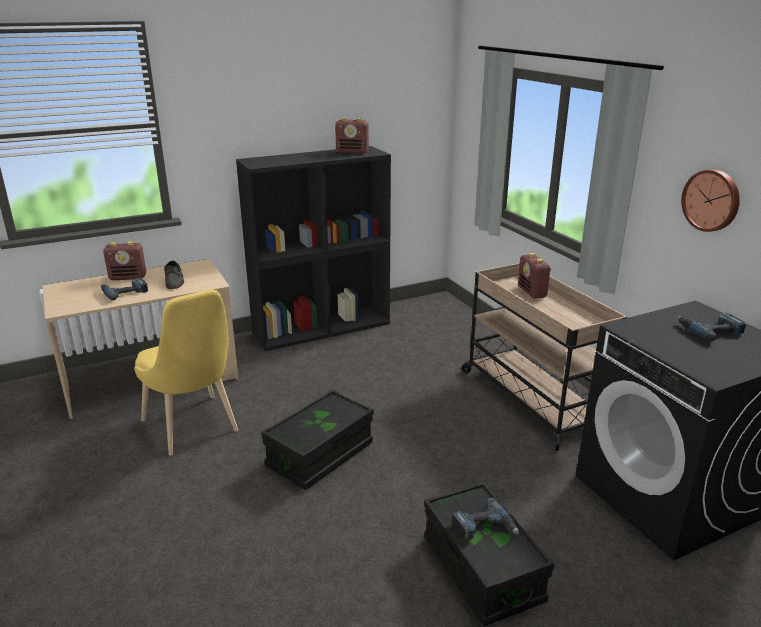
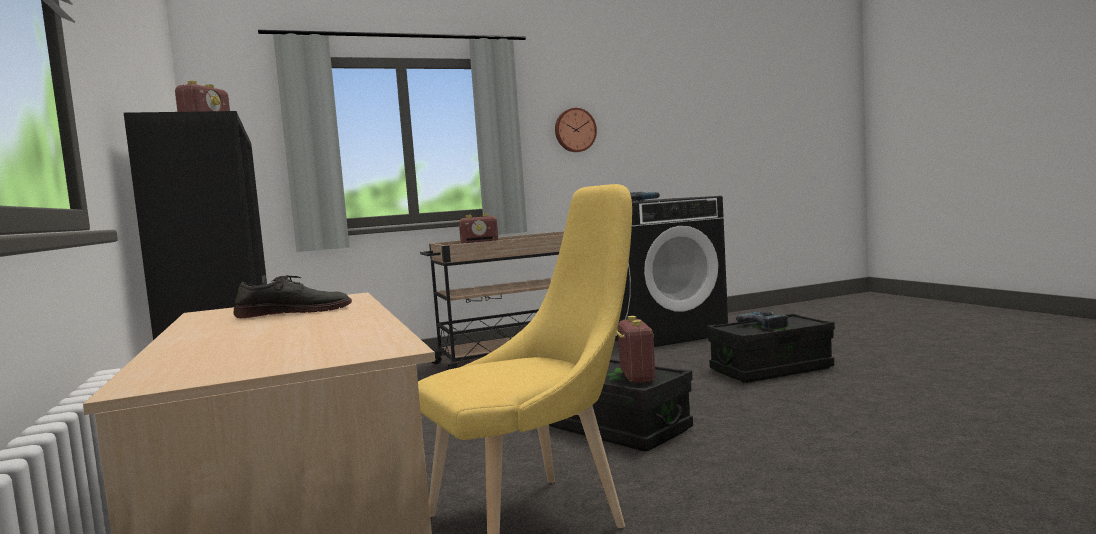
camera: 85 degrees left, 20 degrees down
power drill [101,277,148,300] -> none
radio [103,241,146,280] -> radio moved to [616,316,655,383]

